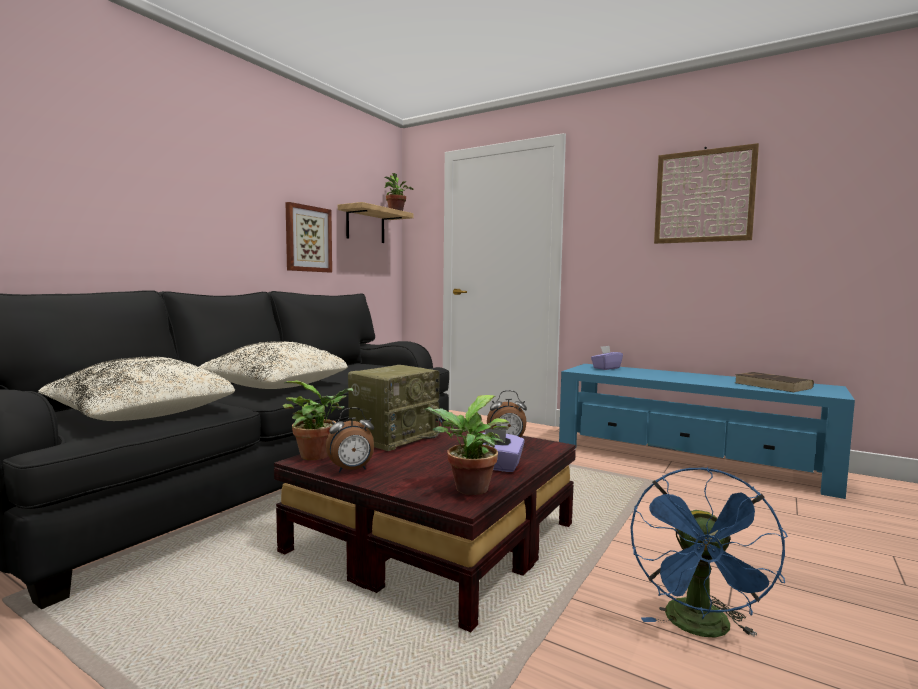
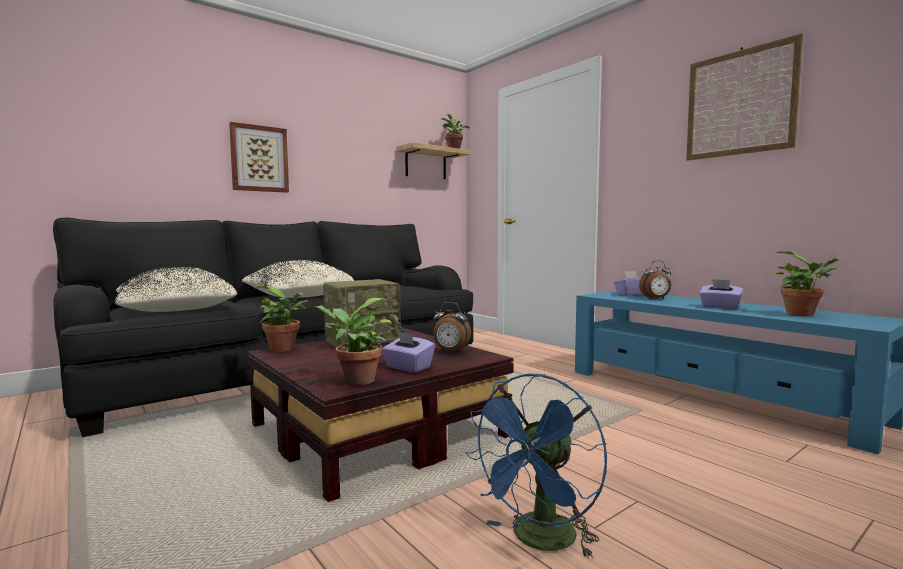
camera: 20 degrees right, 0 degrees up
picture [285,202,332,272] -> picture moved to [229,122,289,193]
alarm clock [326,408,374,472] -> alarm clock moved to [639,260,671,299]
brown book [735,372,814,392] -> potted plant [774,251,843,317]
none -> purple tissue box [699,279,743,309]

